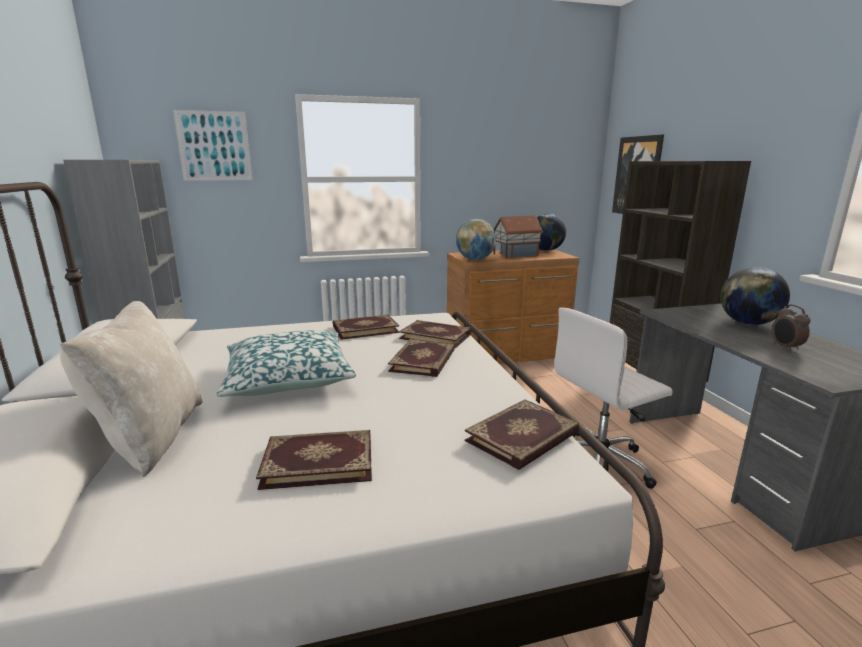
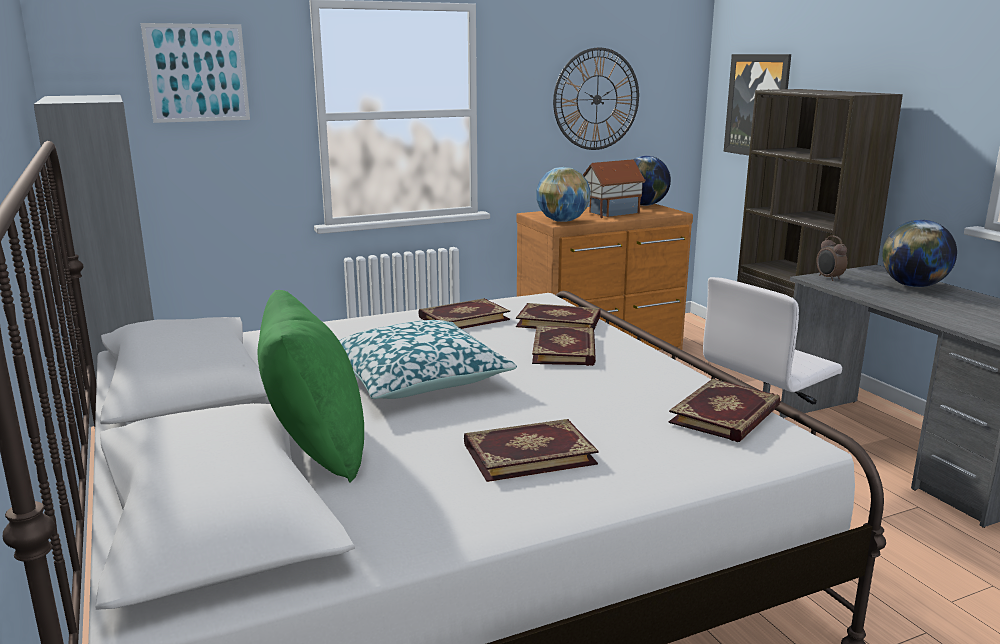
camera: 10 degrees left, 0 degrees up
beige pillow [60,301,202,477] -> green pillow [258,290,364,483]
alarm clock [772,305,811,351] -> alarm clock moved to [816,236,847,281]
none -> wall clock [553,47,639,150]

